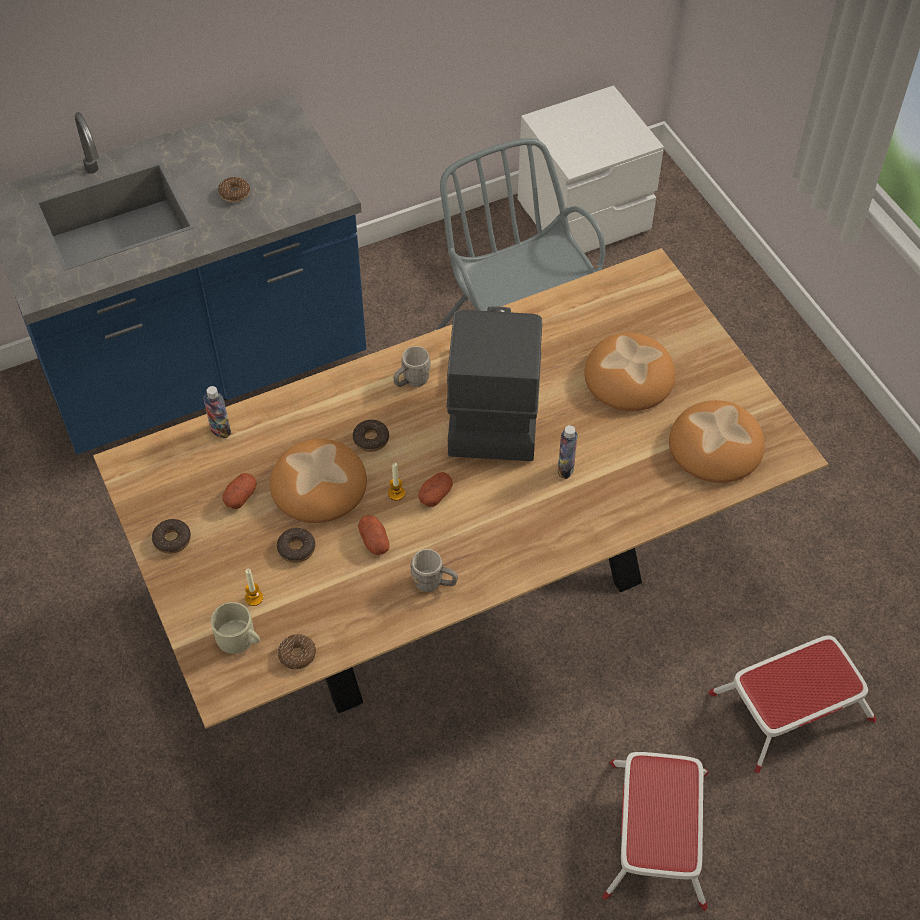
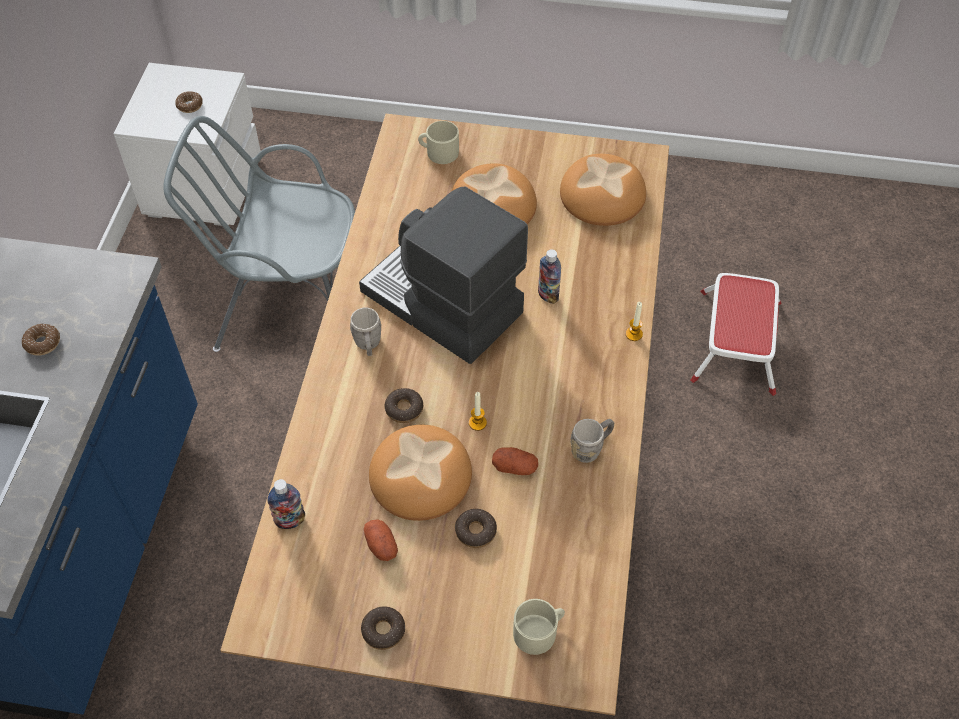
camera: 55 degrees left, 0 degrees up
candle [245,568,263,606] -> candle moved to [625,302,643,341]
donut [278,634,316,670] -> donut moved to [175,91,203,113]
potato [418,472,453,507] -> none
red step ladder [602,752,709,911] -> none
none -> beige mug [418,121,459,164]

